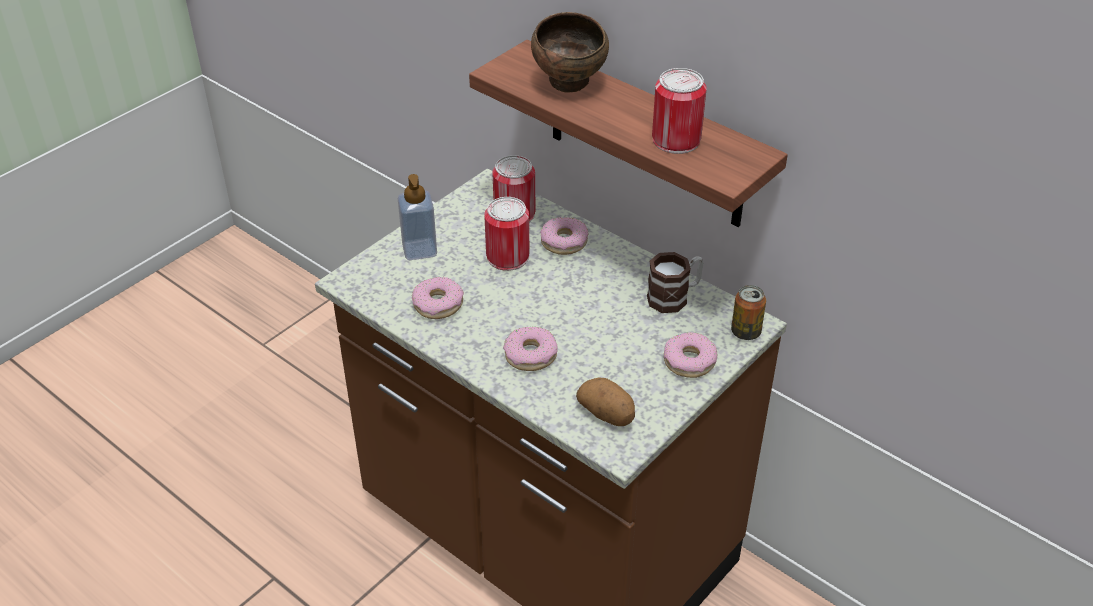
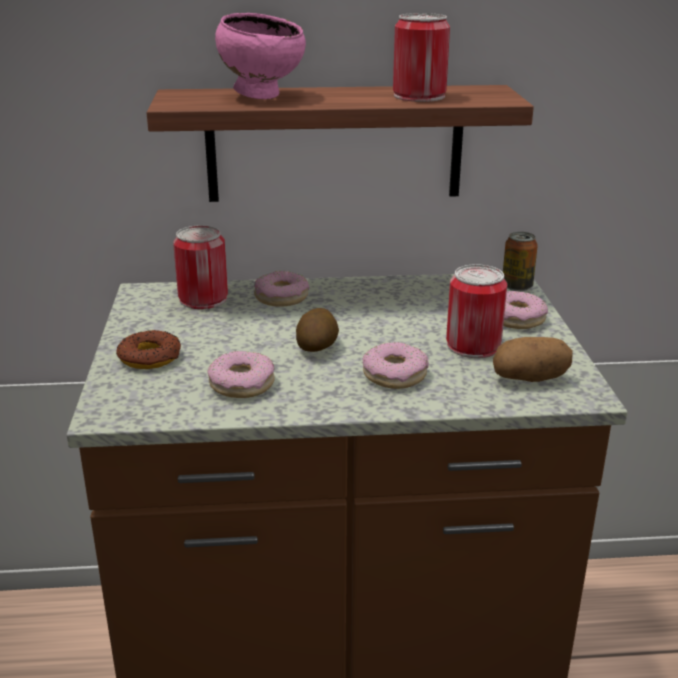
camera: 45 degrees left, 15 degrees down
soap dispenser [398,174,437,260] -> donut [116,330,181,369]
can [484,197,530,271] -> can moved to [446,264,507,358]
brown bowl [531,12,609,92] -> pink bowl [215,13,306,99]
mug [647,252,704,313] -> none
none -> potato [296,308,339,352]

